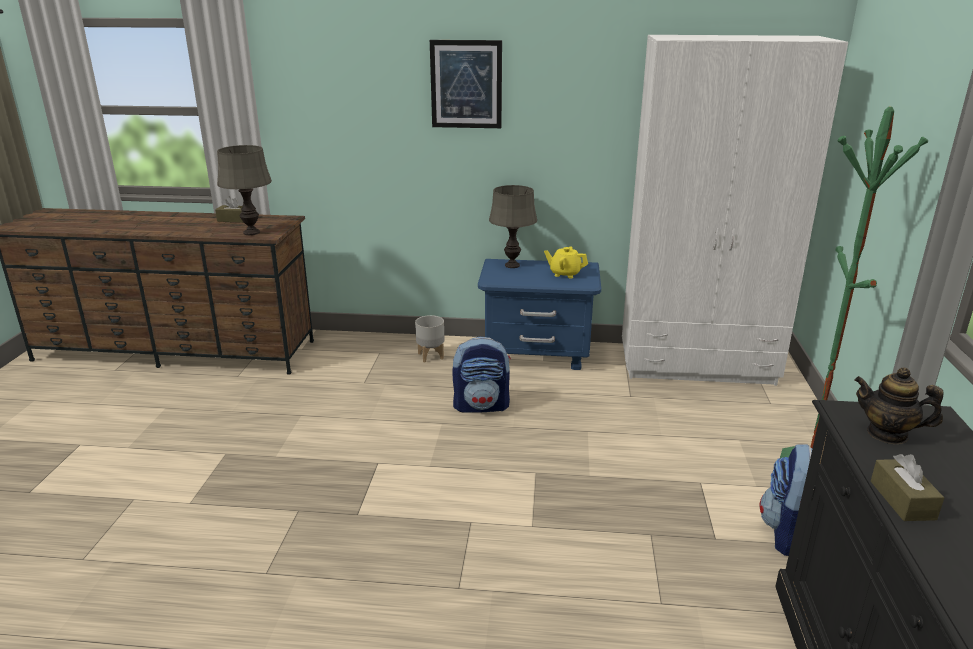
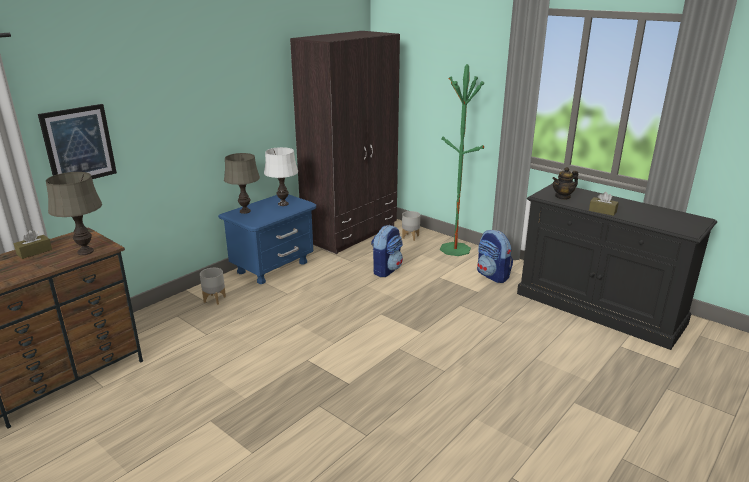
camera: 55 degrees left, 0 degrees up
picture [430,40,502,128] -> picture moved to [38,104,117,179]
backpack [453,336,511,413] -> backpack moved to [371,225,403,277]
yellow teapot [544,247,588,279] -> white table lamp [264,147,298,206]
white wardrobe [622,35,848,386] -> brown wardrobe [290,31,400,254]
none -> grey planter [402,211,420,241]

